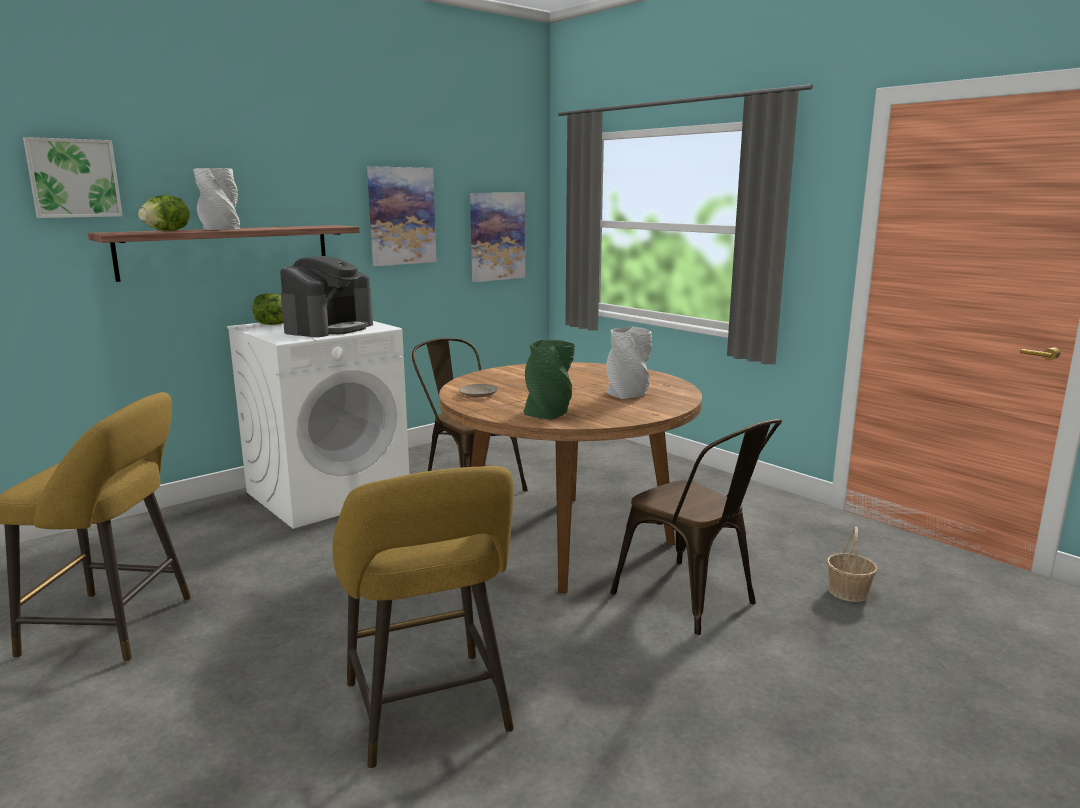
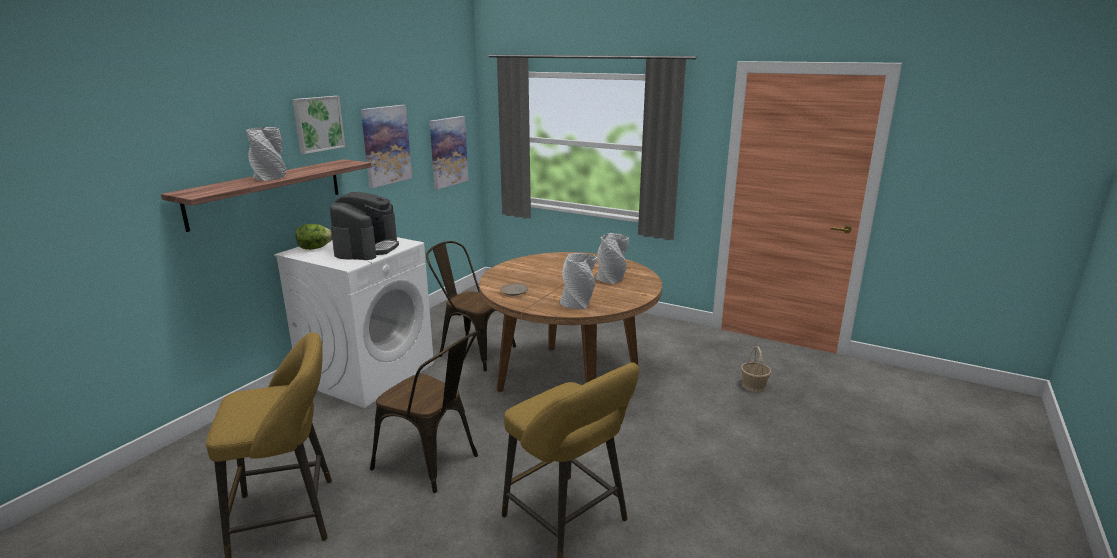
camera: 20 degrees left, 5 degrees up
picture [23,137,123,218] -> picture moved to [292,96,345,154]
lettuce [138,195,190,231] -> none
green vase [524,339,575,420] -> grey vase [560,253,597,309]
brown chair [611,419,782,635] -> brown chair moved to [370,331,478,493]

